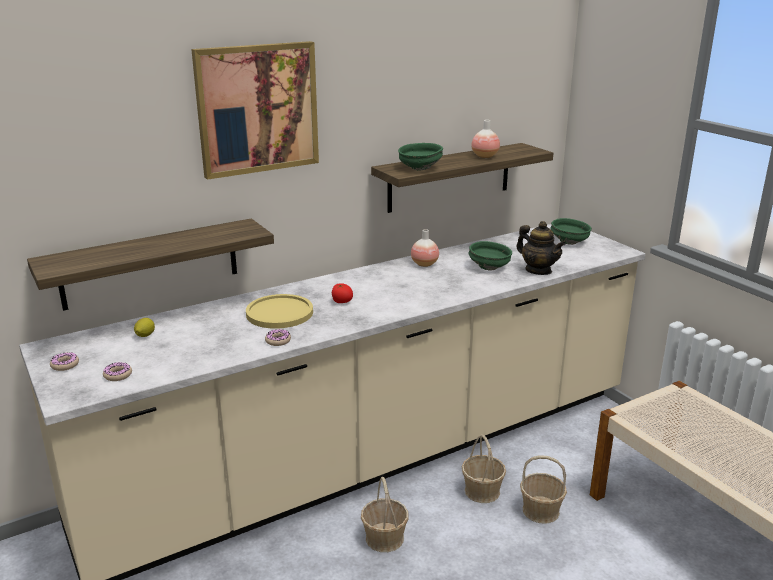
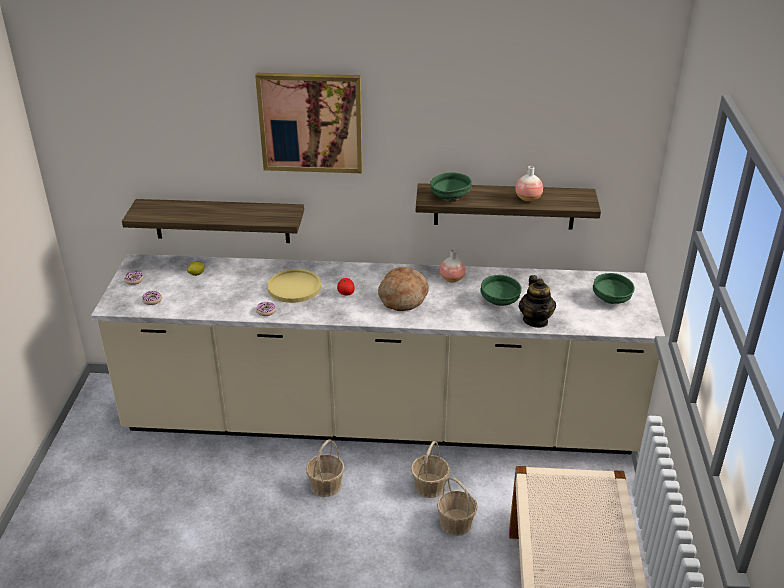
camera: 35 degrees right, 10 degrees up
none -> bread [378,267,429,311]

